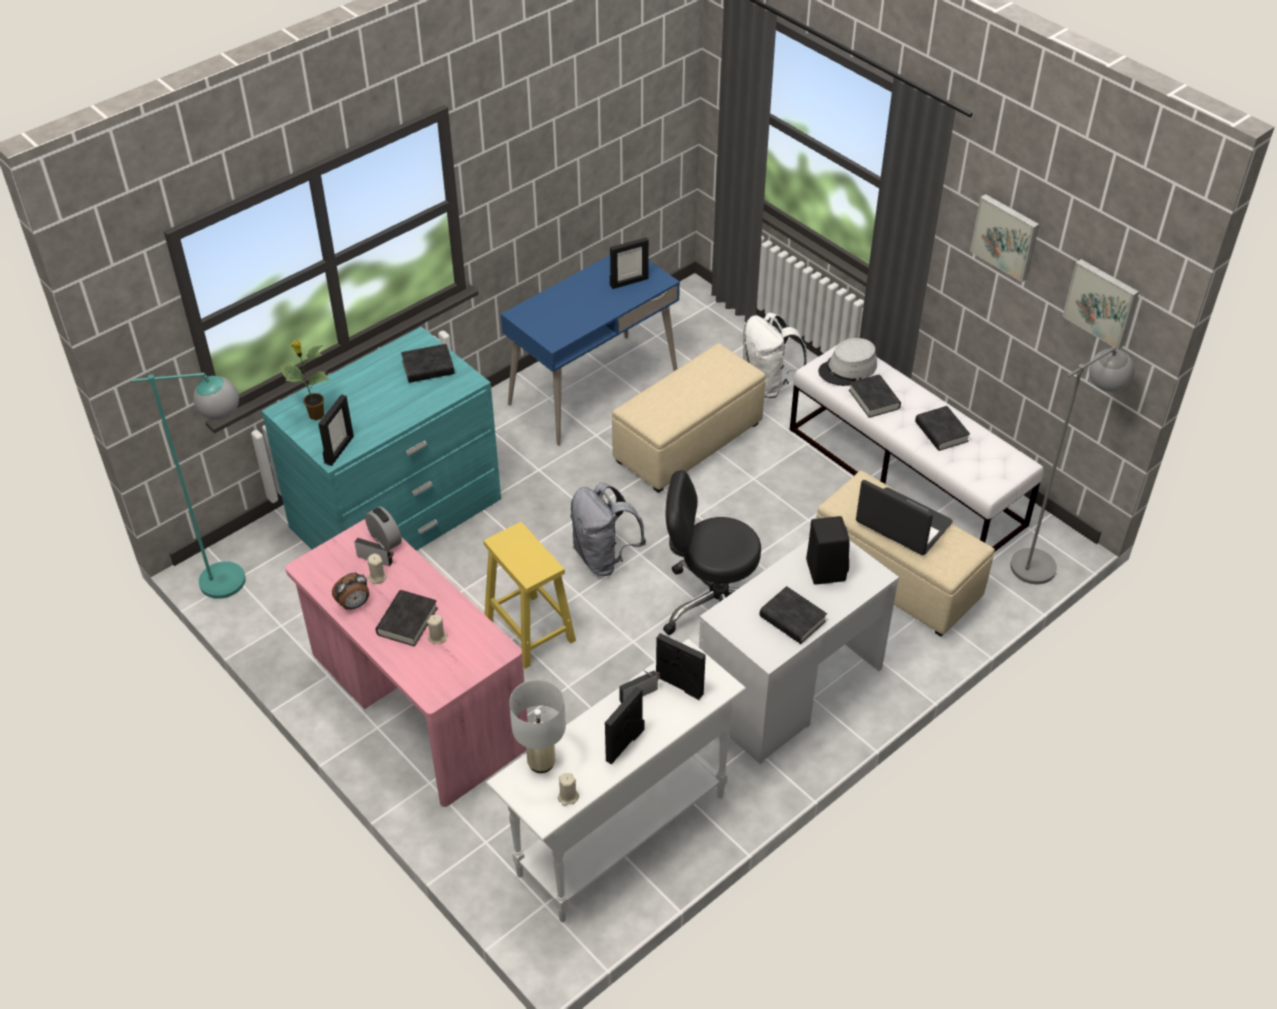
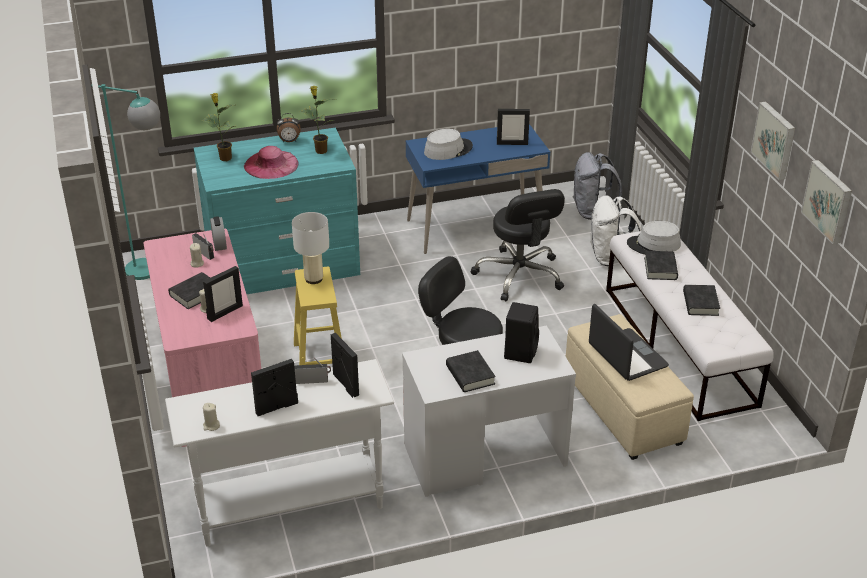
camera: 25 degrees right, 10 degrees down
picture frame [318,394,354,466] -> picture frame moved to [203,266,243,322]
alarm clock [332,572,369,610] -> alarm clock moved to [277,113,301,142]
black book [401,344,455,383] -> potted plant [299,86,336,154]
white table lamp [509,679,566,773] -> white table lamp moved to [292,212,329,284]
grey backpack [570,483,646,576] -> grey backpack moved to [572,152,622,220]
beige ottoman [612,343,765,493] -> black office chair [471,189,565,301]
grey floor lamp [1010,346,1134,584] -> none
none -> pink hat [244,146,299,179]
none -> grey hat [424,129,473,160]

